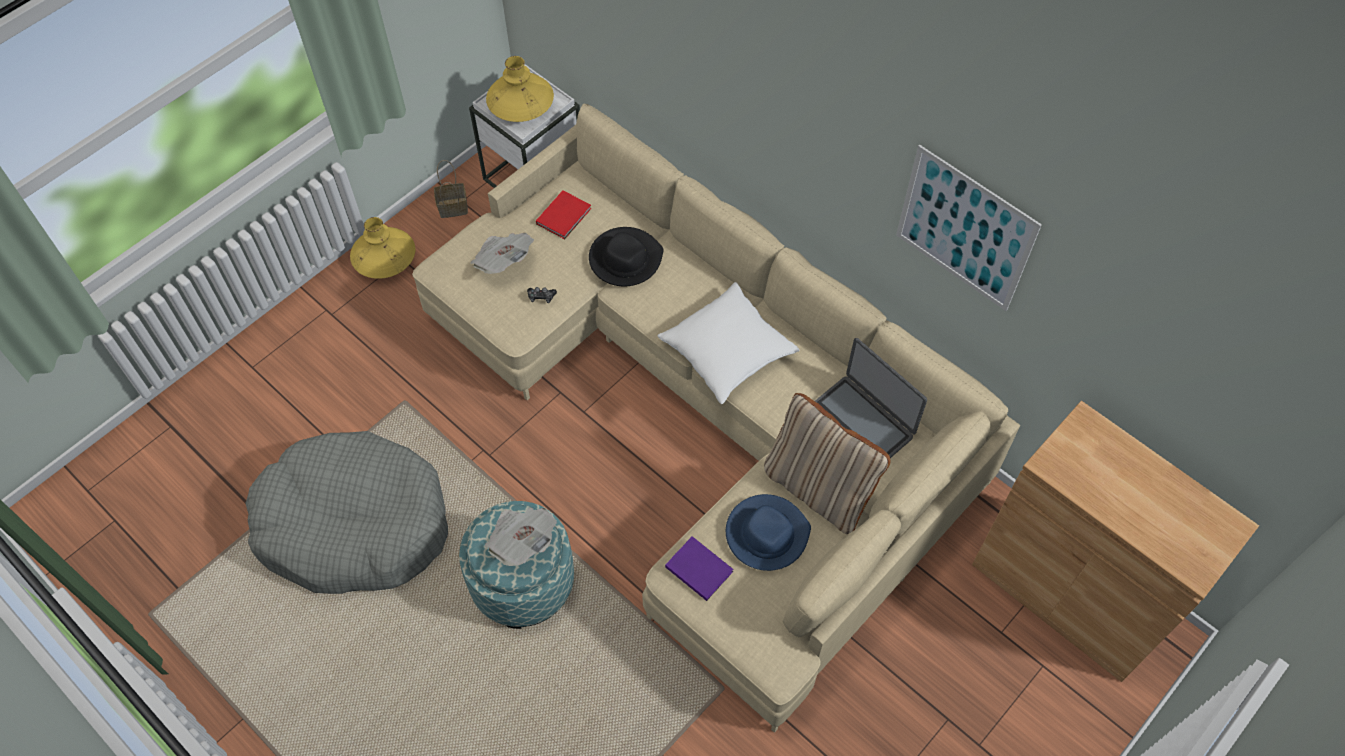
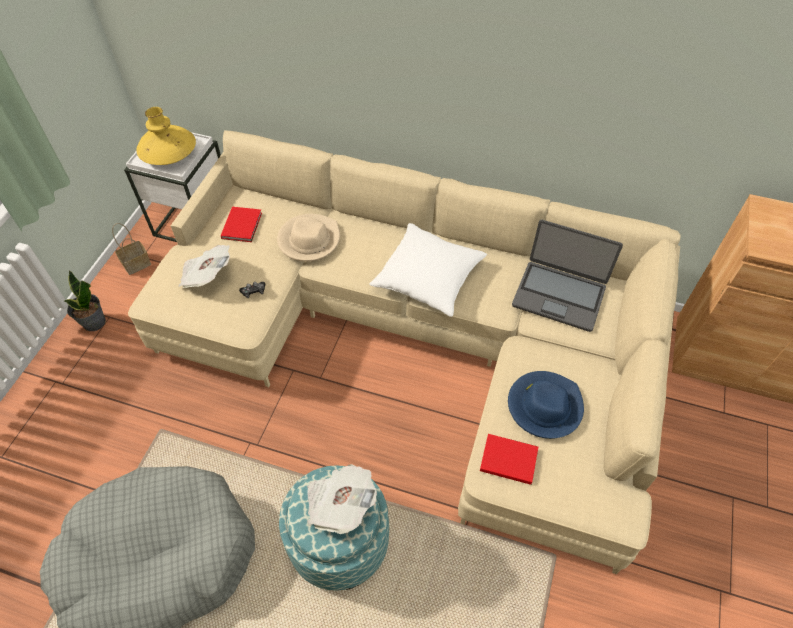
camera: 25 degrees left, 5 degrees down
yellow vase [350,217,415,279] -> potted plant [64,270,106,331]
black hat [589,227,664,286] -> beige hat [277,214,340,262]
purple book [665,536,733,601] -> red book [480,434,538,485]
beige pillow [764,393,890,534] -> none
picture [896,145,1042,311] -> none

